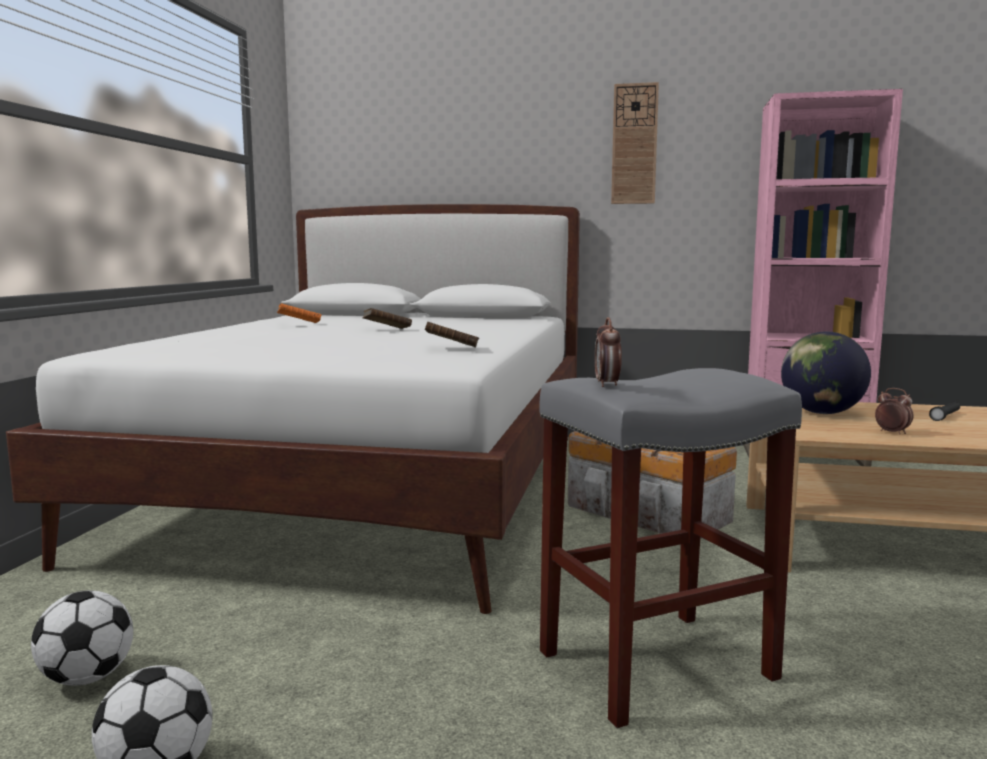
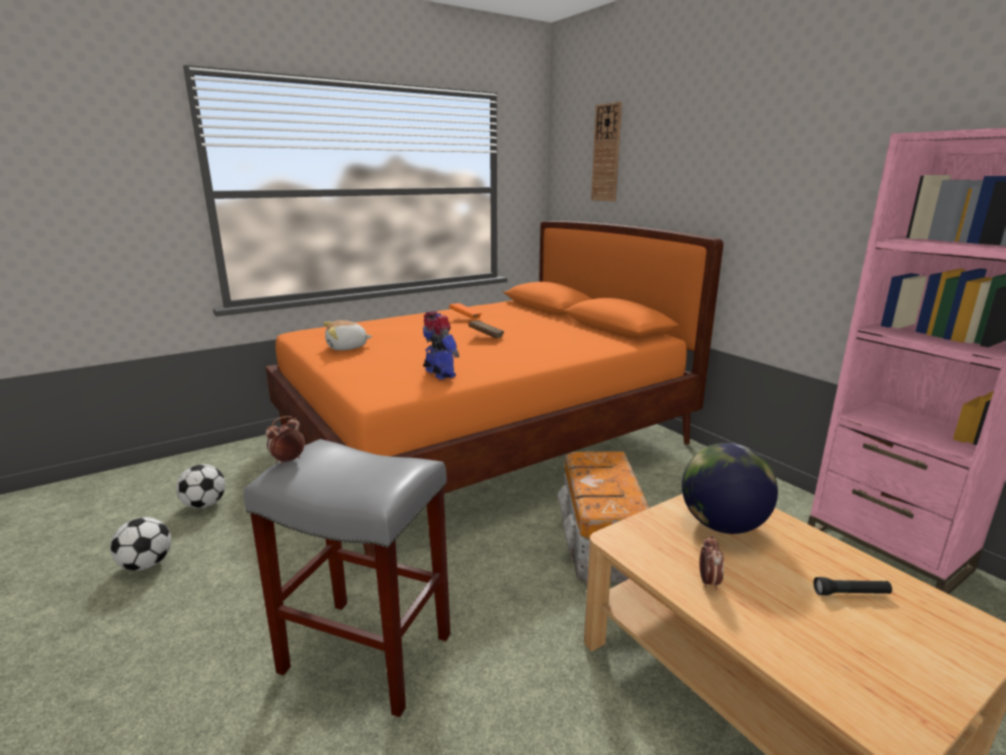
camera: 45 degrees right, 10 degrees up
white bed [6,204,580,614] -> orange bed [265,221,723,557]
brown book [425,322,479,348] -> toy robot [423,311,459,380]
wall clock [611,82,659,204] -> wall clock moved to [591,102,622,202]
none -> plush toy [323,320,372,350]

